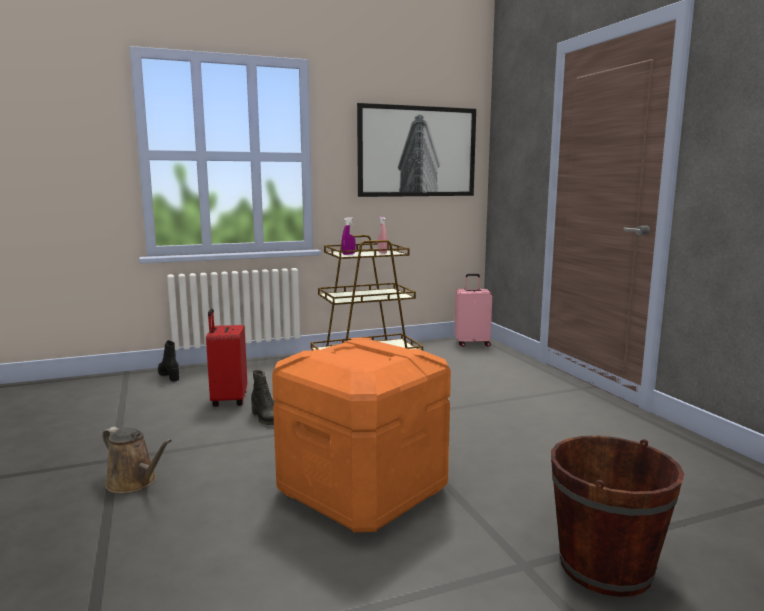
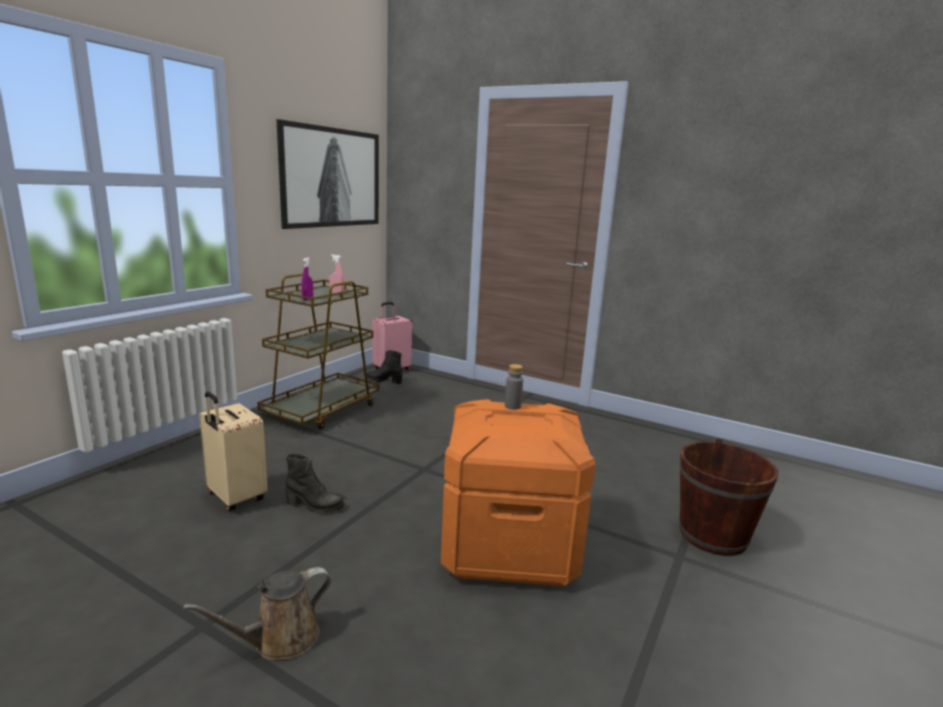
camera: 40 degrees left, 5 degrees up
brown watering can [102,427,172,493] -> brown watering can turned 150 degrees clockwise [183,567,331,660]
black boot [158,340,179,382] -> black boot moved to [367,350,403,384]
red suitcase [206,308,247,407] -> beige suitcase [199,391,268,511]
none -> grey bottle [505,364,523,410]

